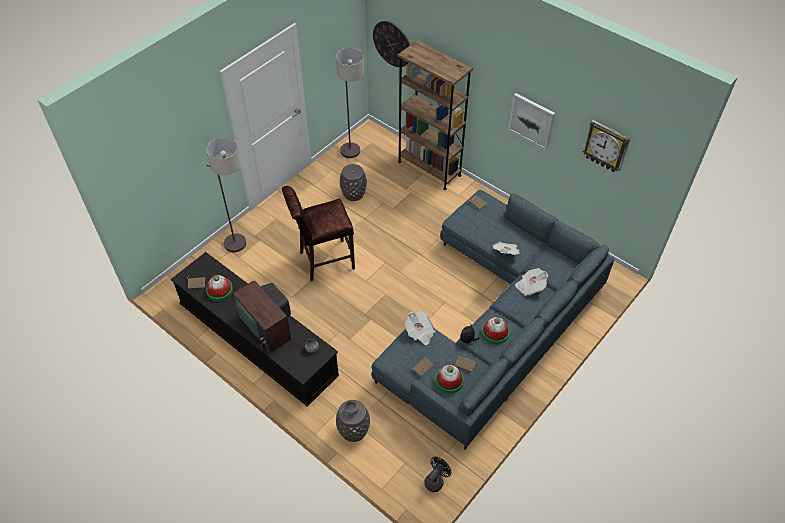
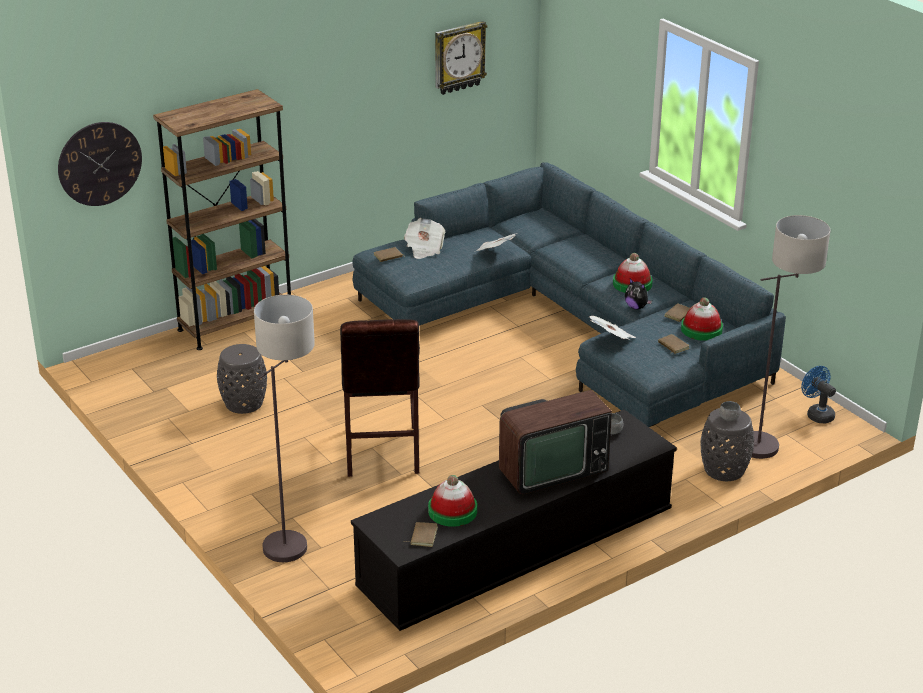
camera: 75 degrees left, 20 degrees down
grey floor lamp [336,48,364,158] -> grey floor lamp moved to [740,215,830,459]
black fan [424,456,451,492] -> blue fan [801,366,836,423]
picture [508,93,555,150] -> none
newspaper [515,268,548,296] -> newspaper moved to [404,218,445,259]

